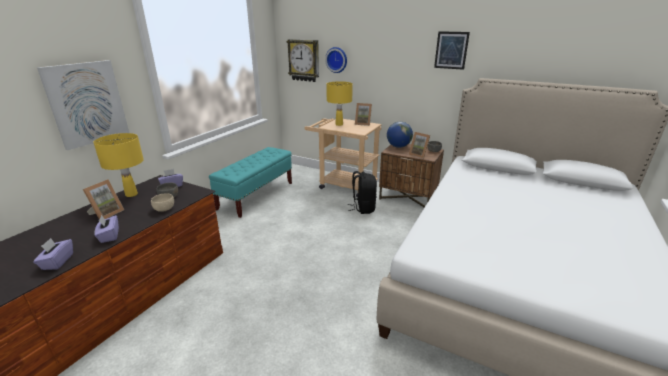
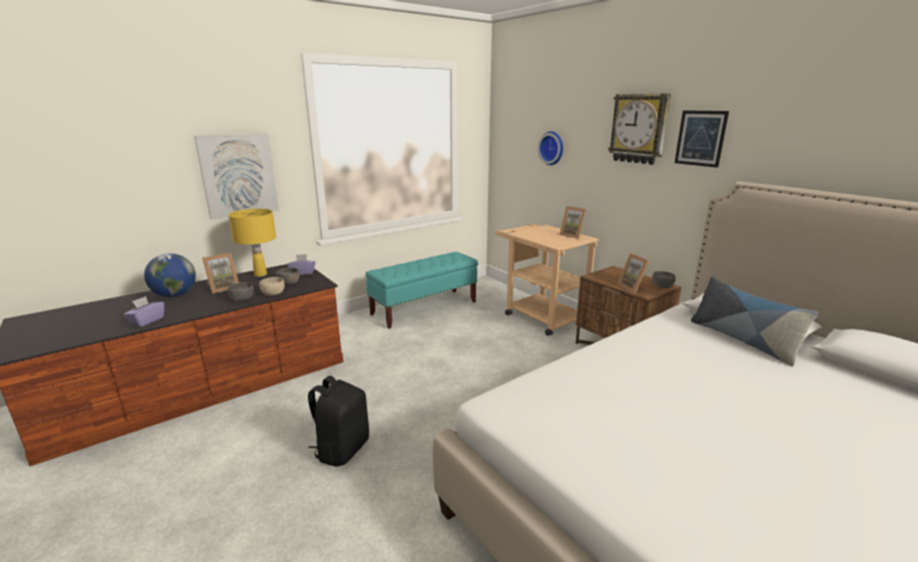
camera: 25 degrees right, 5 degrees down
purple tissue box [94,215,119,243] -> none
wall clock [287,39,319,82] -> wall clock moved to [608,94,671,165]
yellow table lamp [327,81,353,126] -> none
black backpack [347,171,377,214] -> black backpack moved to [308,376,369,466]
globe [387,122,413,148] -> globe moved to [144,253,196,297]
none -> grey bowl [227,282,254,301]
none -> pillow [691,277,818,366]

